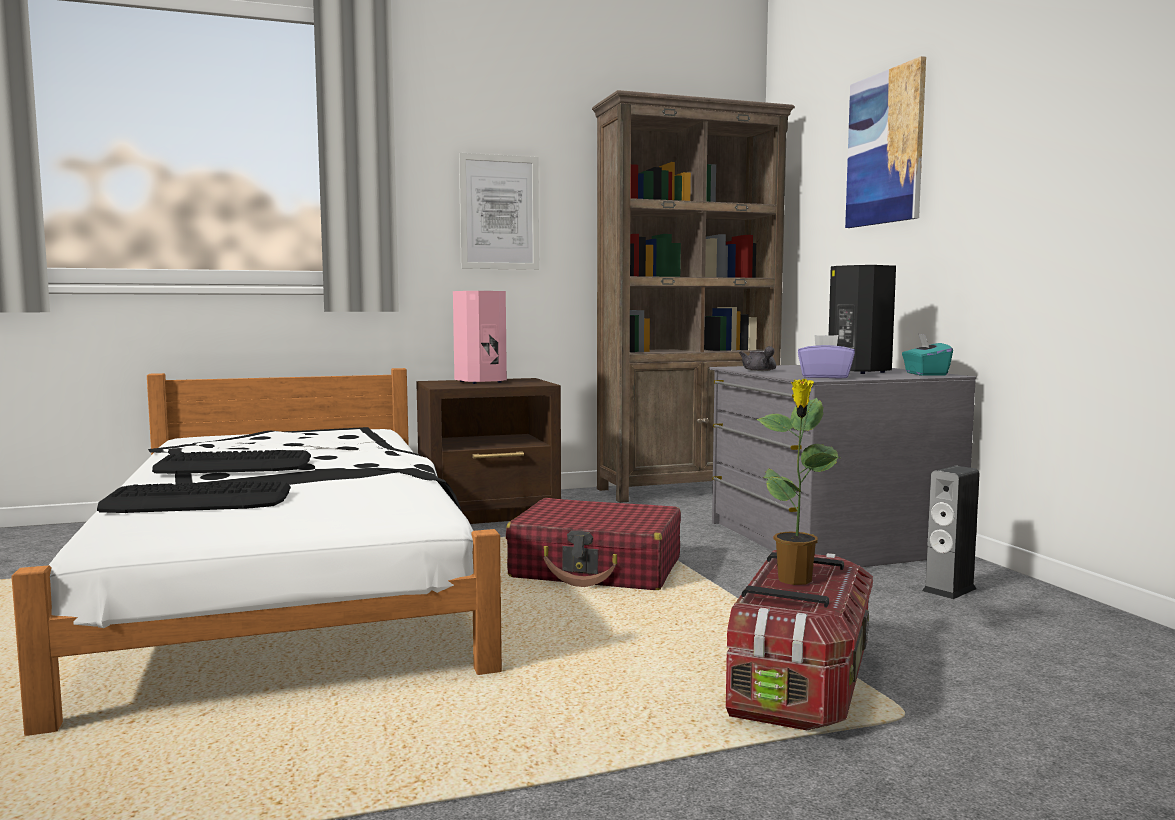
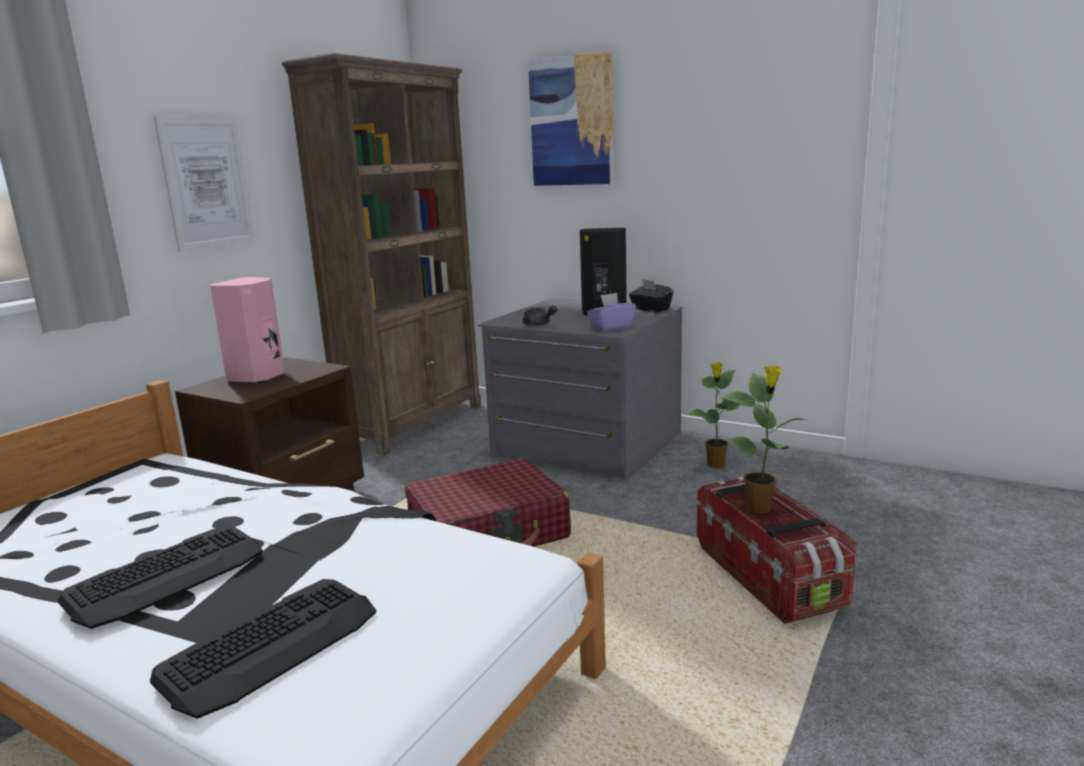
camera: 40 degrees left, 10 degrees up
turquoise tissue box [902,334,953,376] -> black tissue box [629,279,673,312]
speaker [922,466,980,599] -> potted plant [688,362,741,468]

